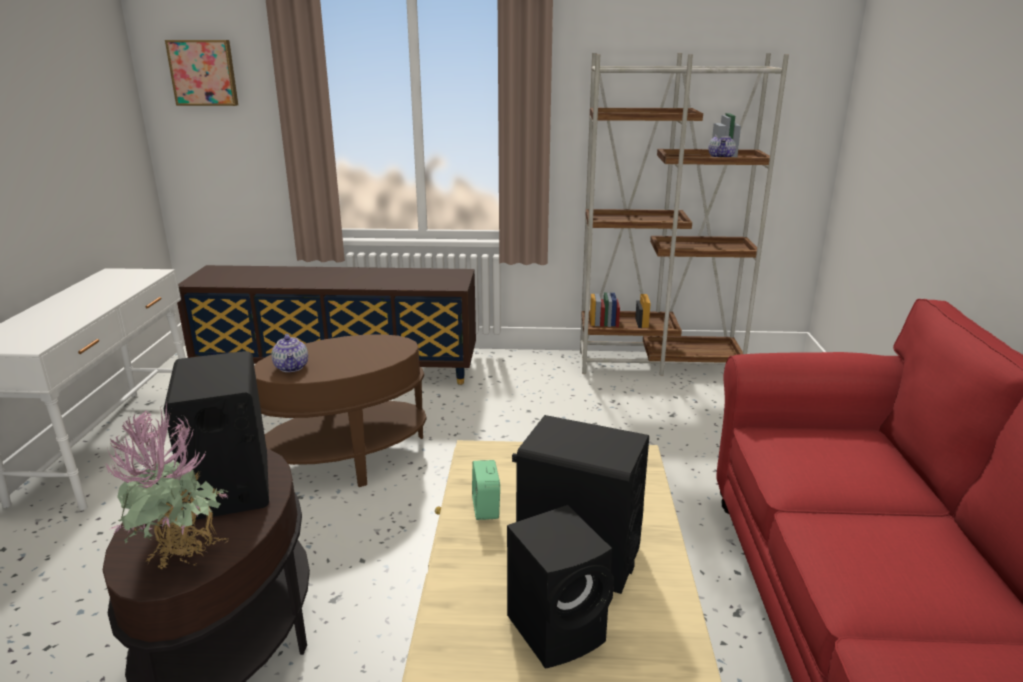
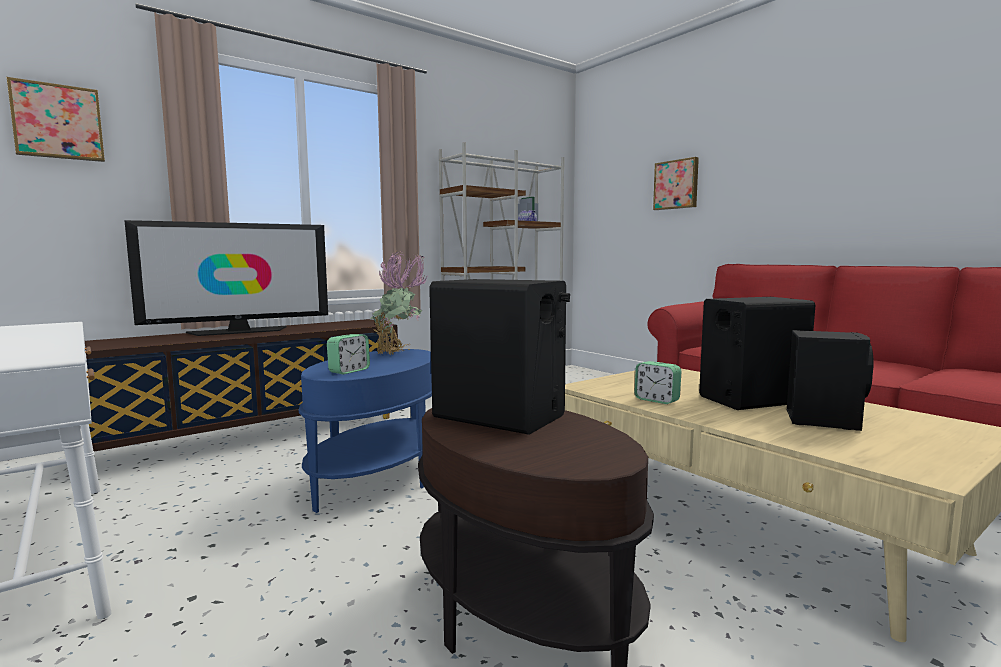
camera: 40 degrees left, 15 degrees down
potted plant [106,403,229,569] -> potted plant moved to [371,251,427,355]
brown side table [254,334,427,487] -> blue side table [299,349,432,513]
teapot [271,334,308,372] -> alarm clock [327,334,370,374]
none -> television [124,220,328,336]
none -> picture [653,157,699,210]

